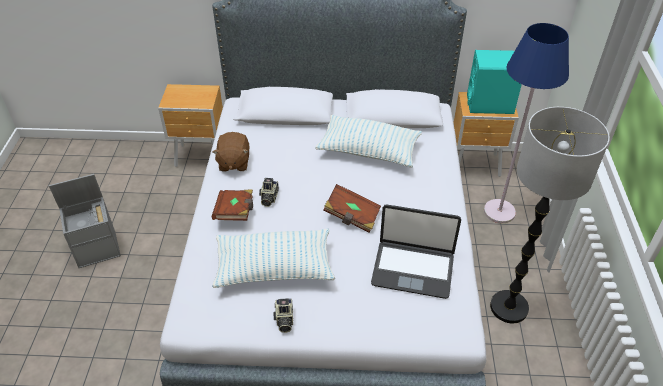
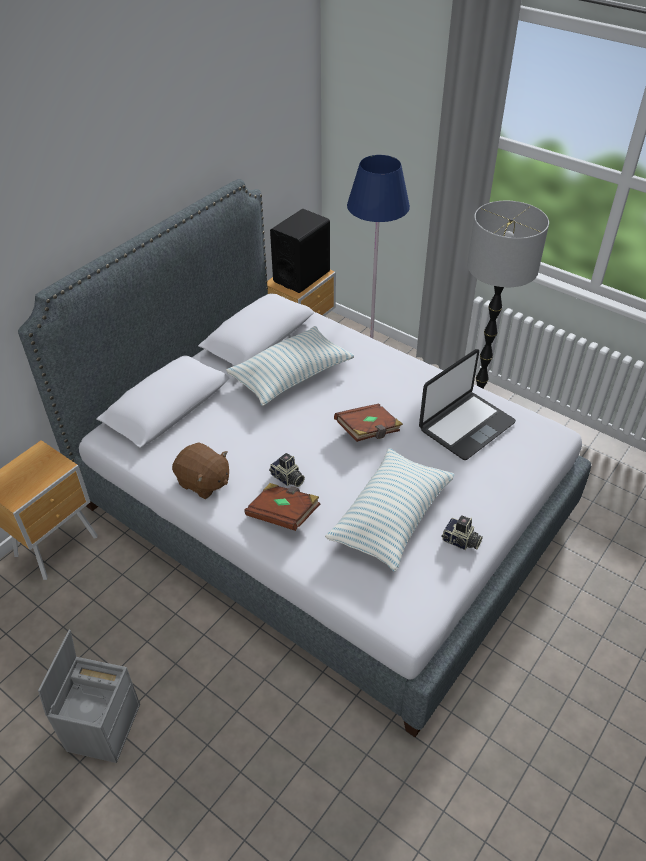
camera: 55 degrees left, 0 degrees up
turquoise speaker [467,50,522,114] -> black speaker [270,209,330,293]

